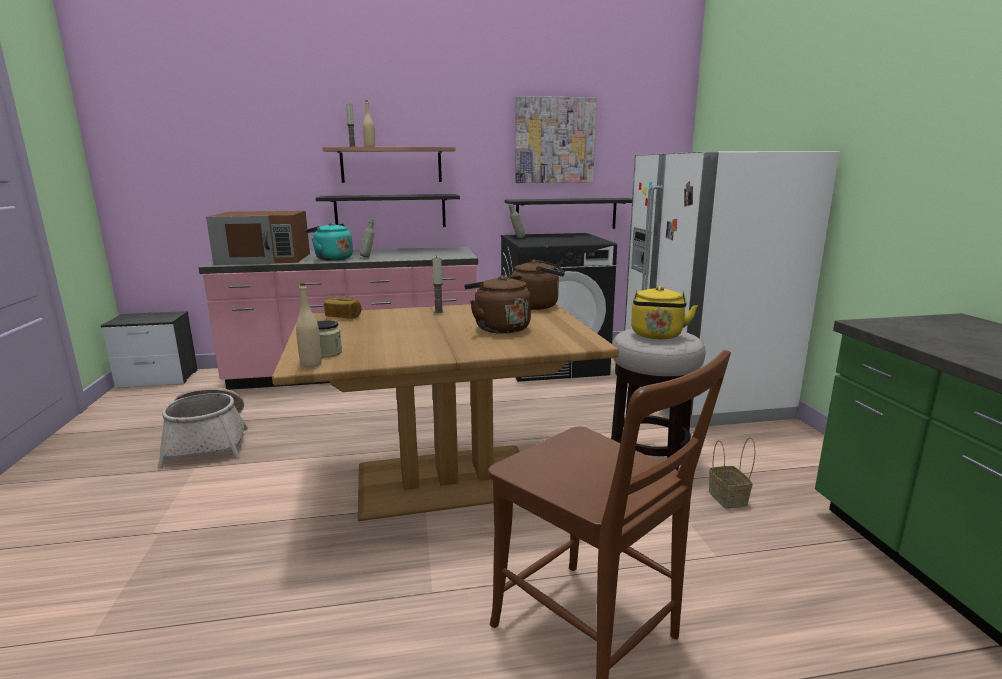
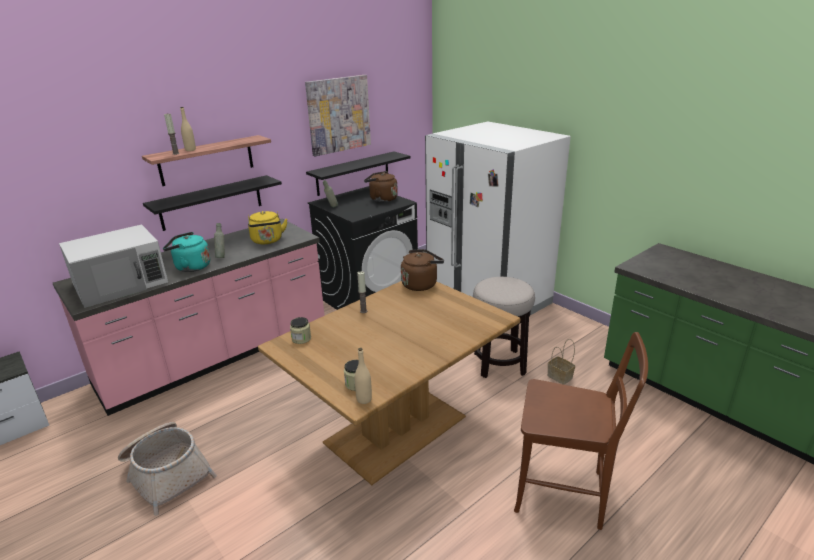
camera: 30 degrees left, 10 degrees up
brown microwave [206,211,310,265] -> white microwave [59,224,168,308]
bread [324,297,361,319] -> jar [290,317,311,344]
brown kettle [464,275,531,334] -> brown kettle moved to [364,171,398,202]
yellow kettle [631,286,698,339] -> yellow kettle moved to [248,211,287,244]

